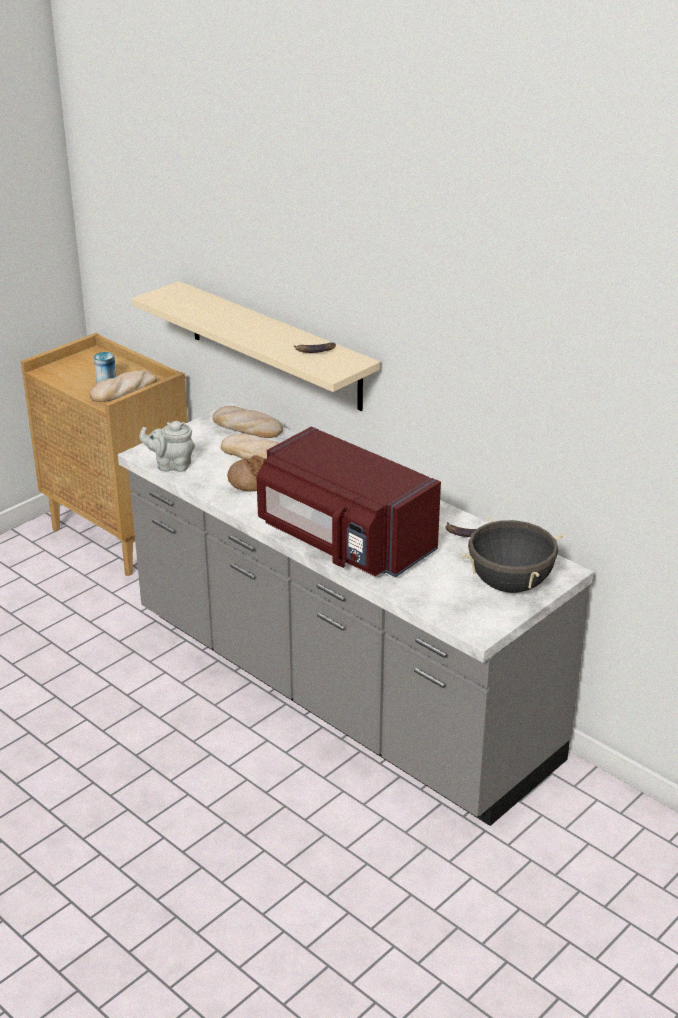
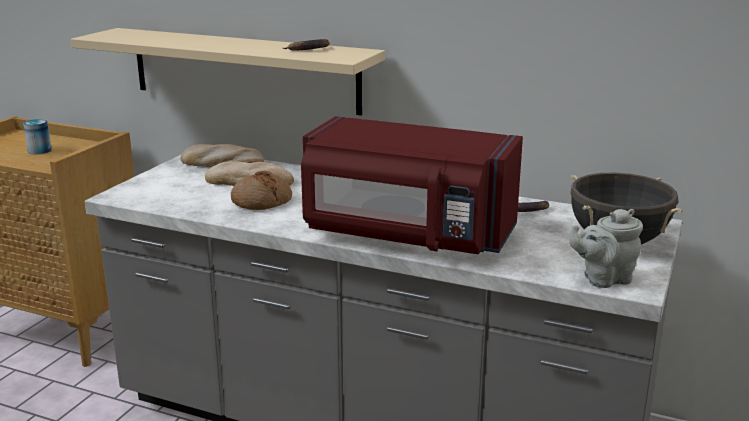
camera: 20 degrees left, 10 degrees down
bread [90,370,157,402] -> none
grey teapot [139,421,195,472] -> grey teapot moved to [569,209,643,288]

